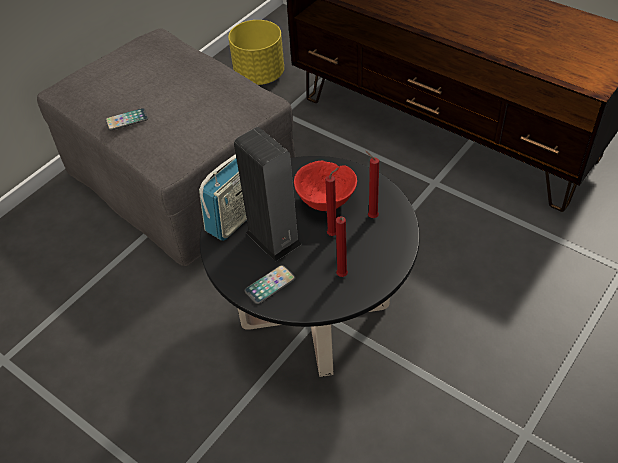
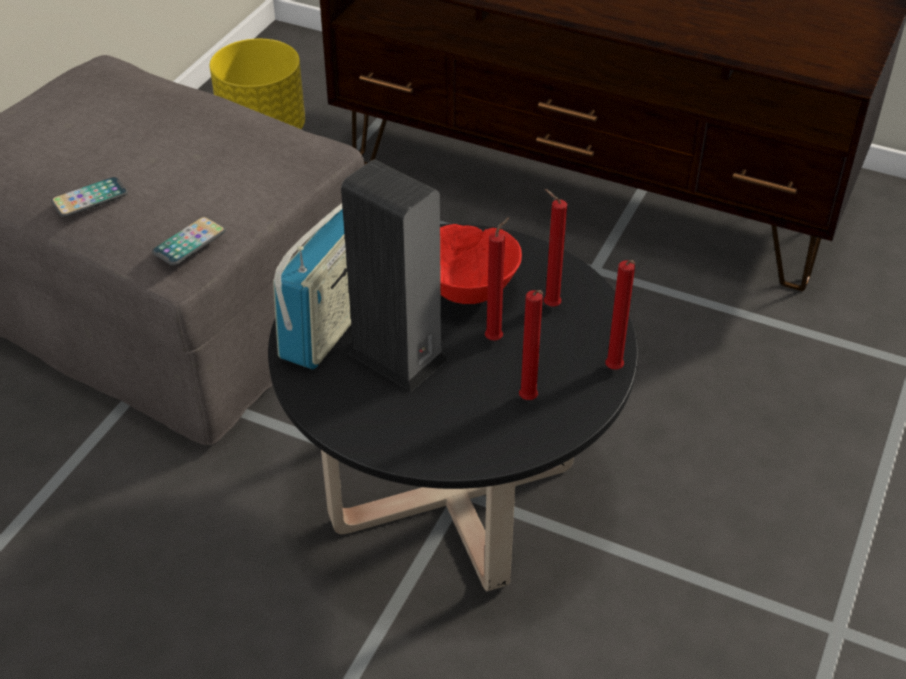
camera: 15 degrees left, 5 degrees down
phone [245,265,296,304] -> phone moved to [152,217,226,265]
none -> red candle [605,260,635,369]

